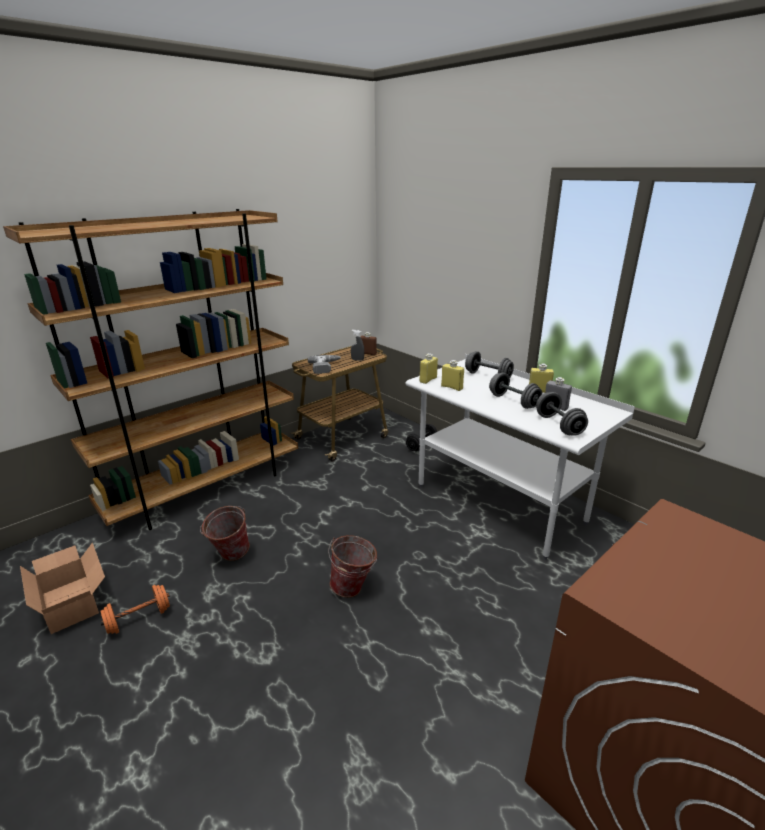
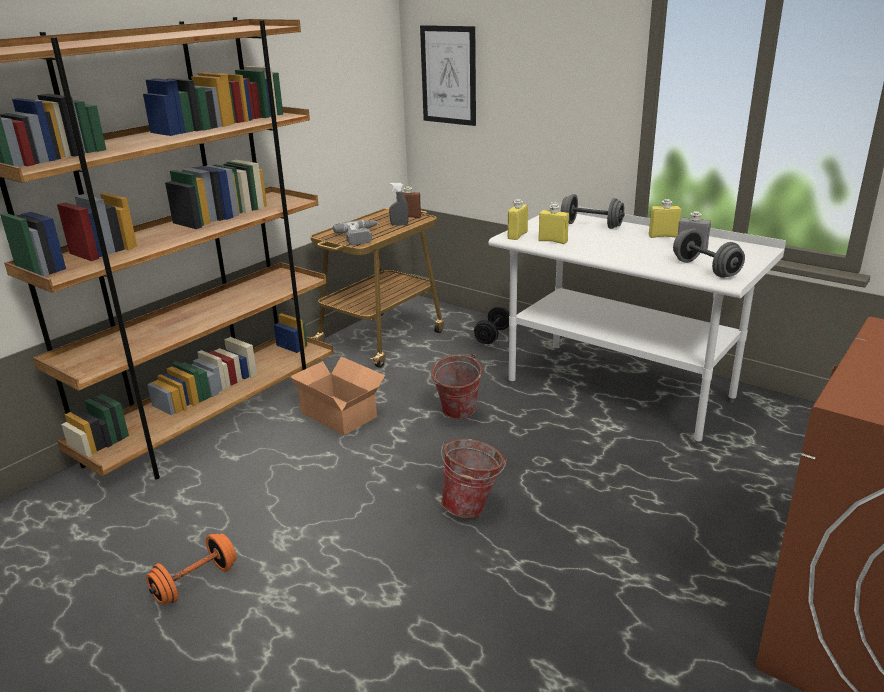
camera: 10 degrees left, 0 degrees up
cardboard box [20,543,105,634] -> cardboard box moved to [290,356,385,435]
bucket [200,506,250,561] -> bucket moved to [429,354,482,419]
grey dumbbell [489,372,542,409] -> none
none -> picture [420,25,476,126]

